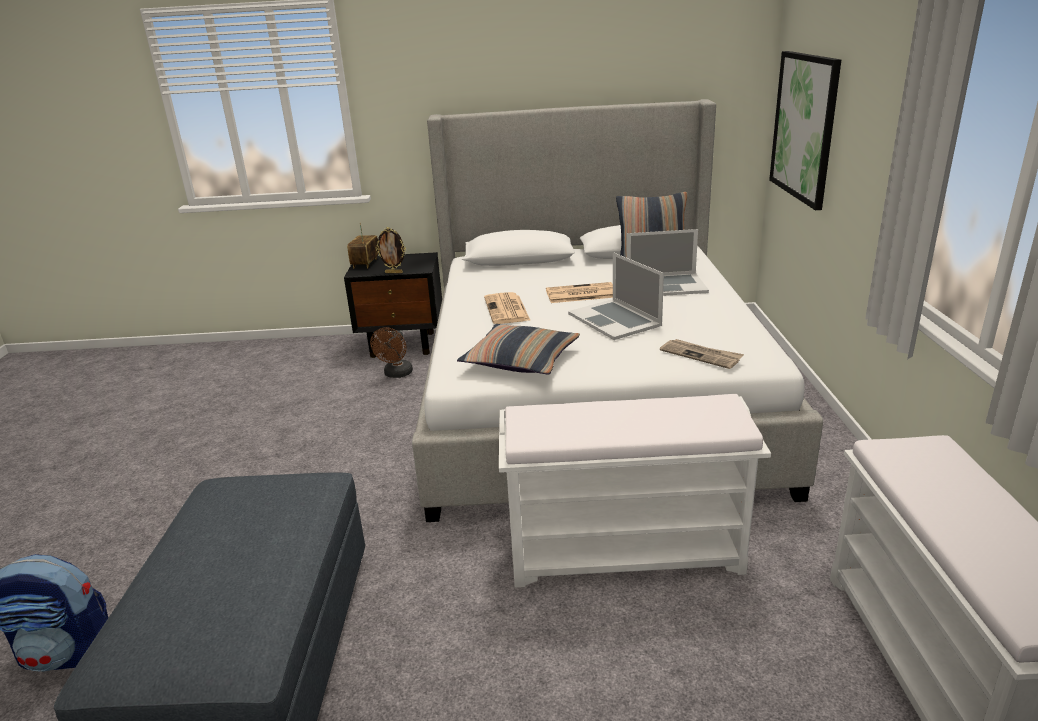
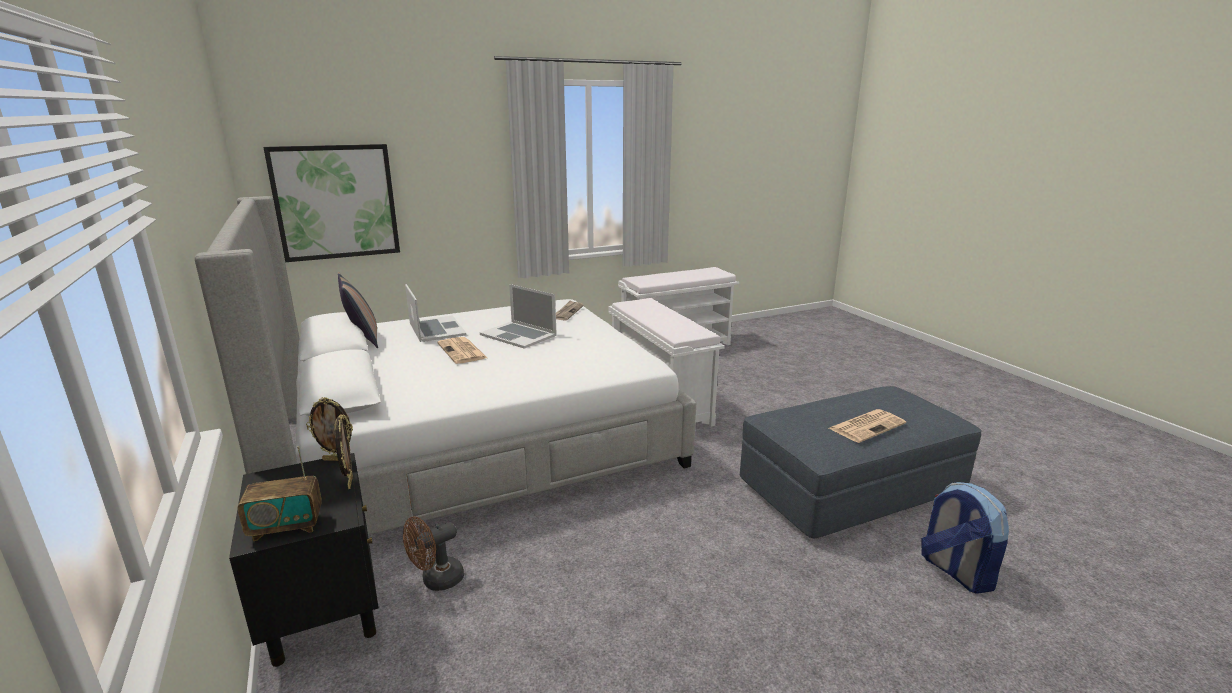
camera: 115 degrees left, 5 degrees down
brown fan [370,327,413,378] -> brown fan turned 150 degrees clockwise [403,516,464,591]
pillow [457,324,580,375] -> none
newspaper [484,292,531,324] -> newspaper moved to [829,409,906,443]
laptop [568,252,664,340] -> laptop turned 90 degrees clockwise [480,284,557,349]
none -> picture frame [306,397,353,461]

